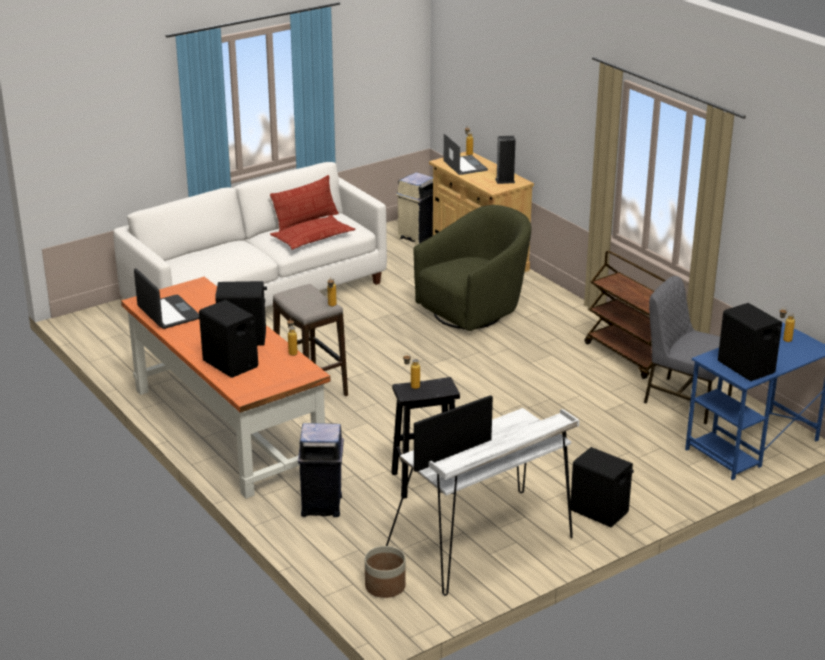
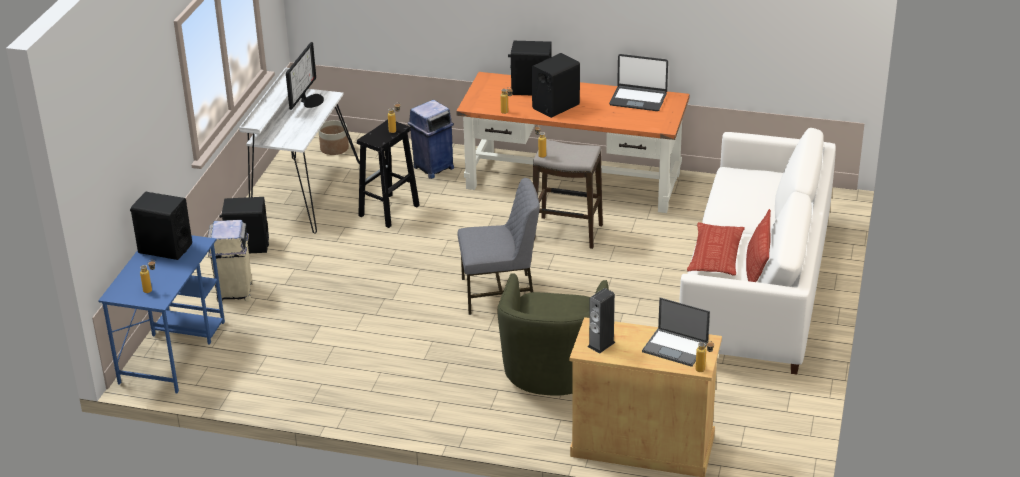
camera: 140 degrees right, 5 degrees up
beige trash can [396,172,433,245] -> beige trash can moved to [208,220,253,302]
brown cart [585,250,666,379] -> none
grey chair [644,276,733,424] -> grey chair moved to [457,178,540,315]

